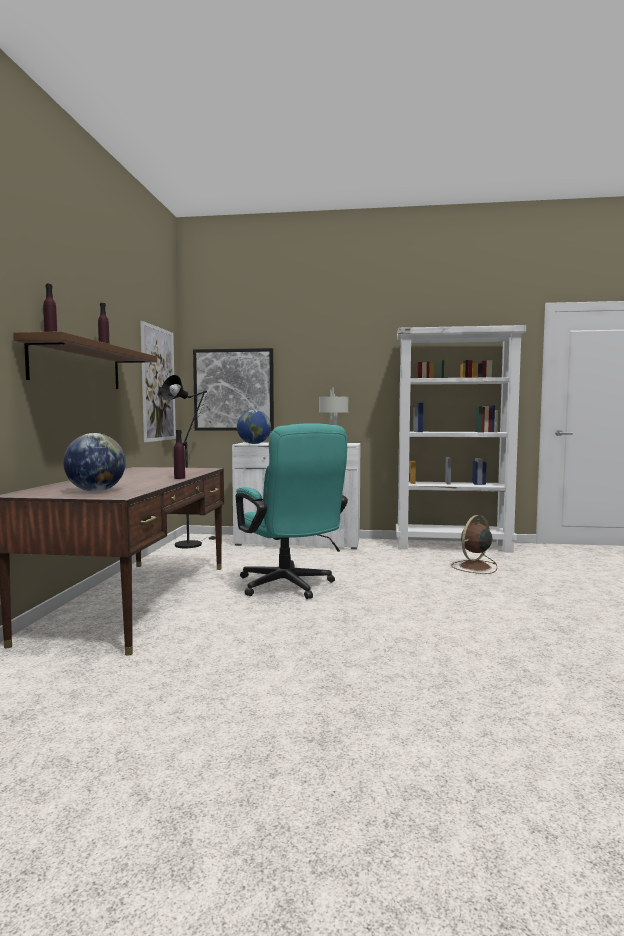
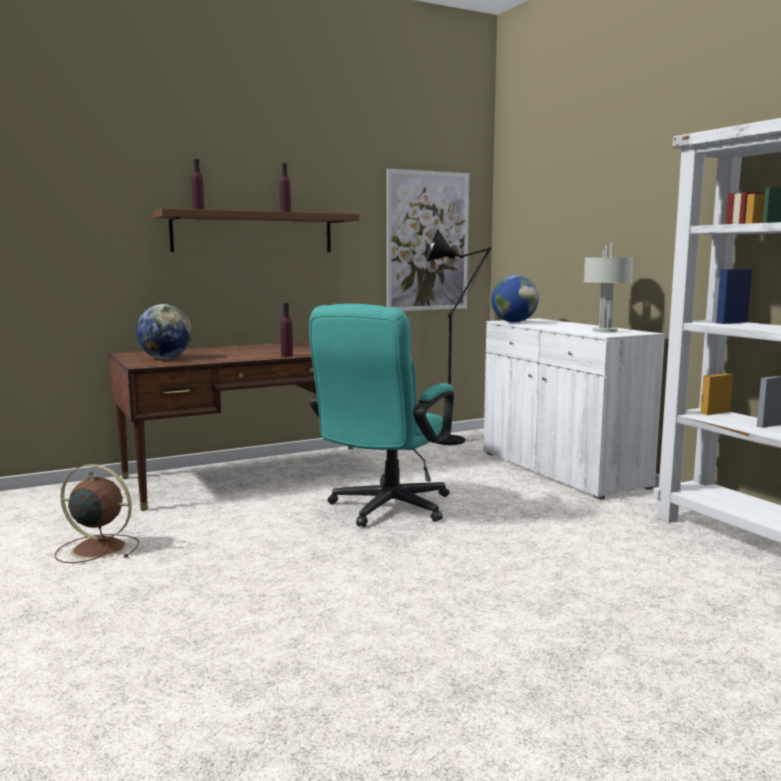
camera: 55 degrees right, 5 degrees up
picture [193,348,274,431] -> none
brown fan [452,515,497,574] -> brown fan moved to [55,464,140,563]

